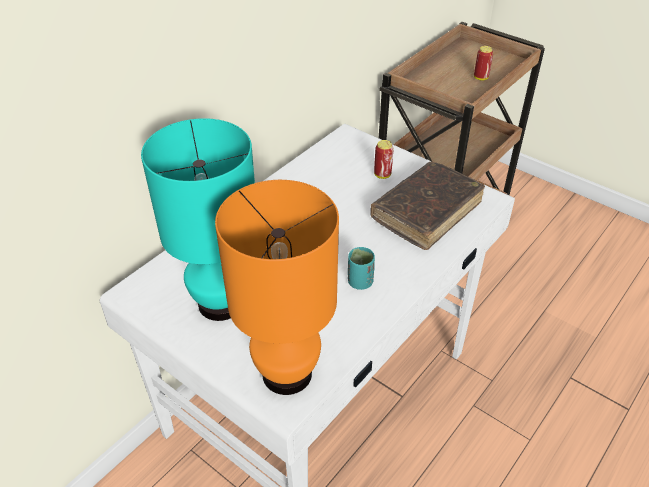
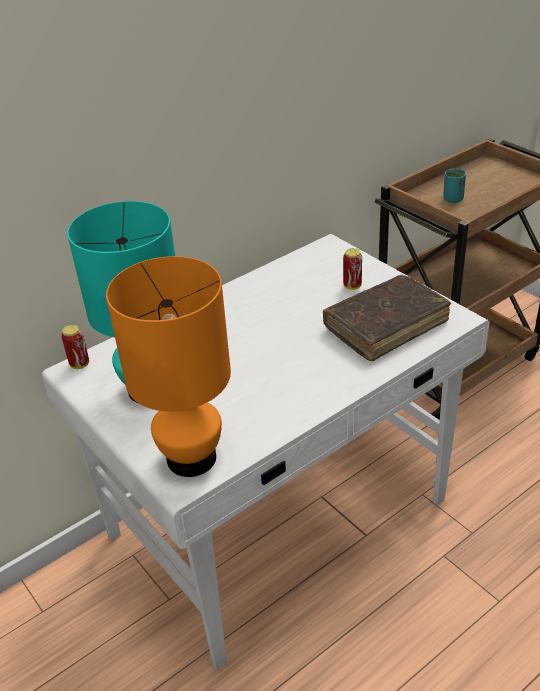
camera: 15 degrees right, 5 degrees down
turquoise cup [348,247,375,290] -> turquoise cup moved to [443,168,466,203]
can [474,46,493,81] -> can moved to [61,325,89,369]

